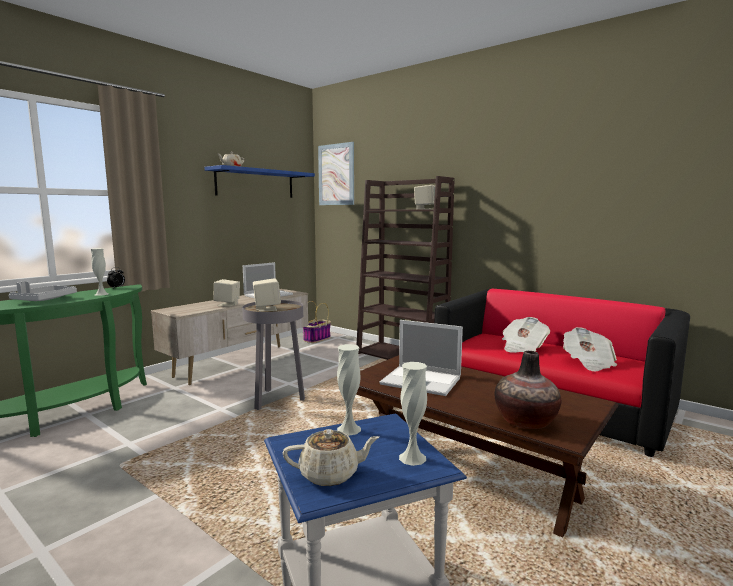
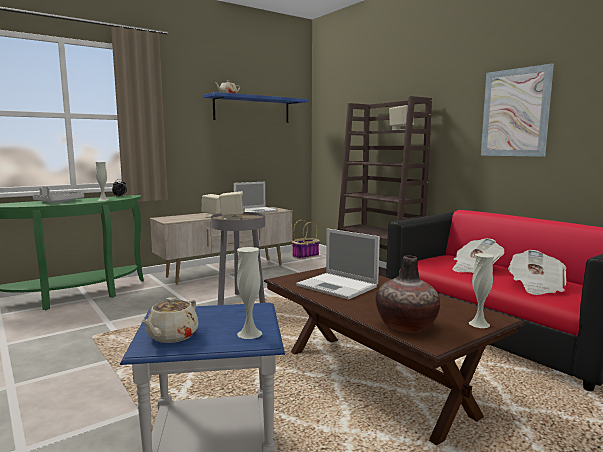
camera: 15 degrees right, 0 degrees up
beige teapot [283,429,379,486] -> beige teapot turned 105 degrees clockwise [140,297,198,343]
picture [318,142,354,205] -> picture moved to [481,63,554,157]
white vase [337,344,361,435] -> white vase moved to [469,253,494,328]

